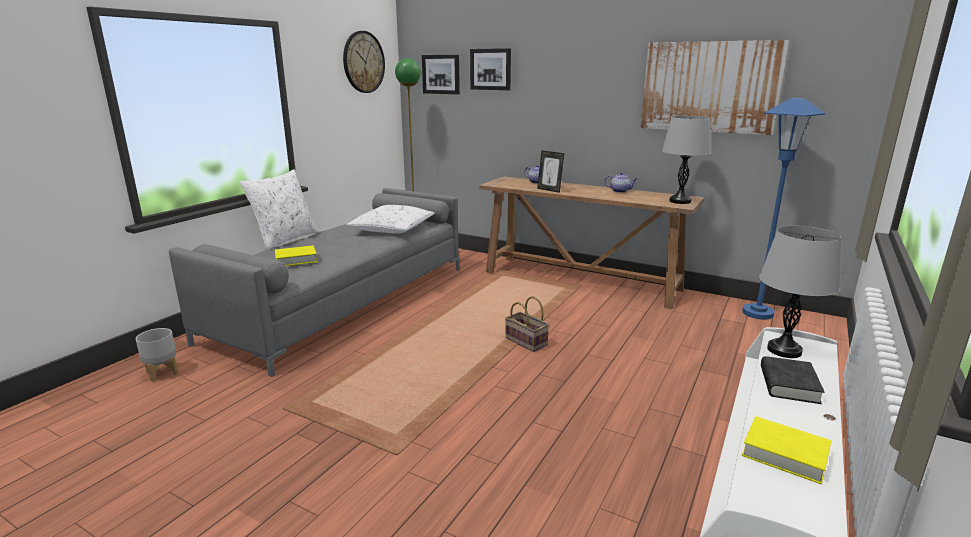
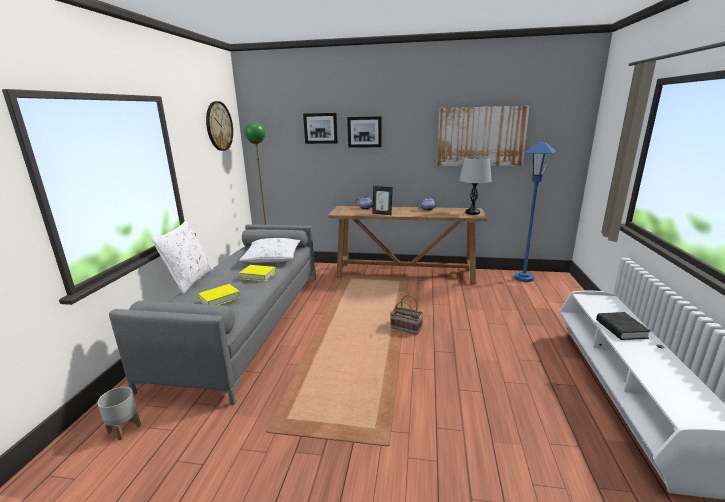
camera: 20 degrees left, 0 degrees up
picture [422,55,460,94] -> picture moved to [347,116,382,148]
yellow book [742,416,831,484] -> yellow book moved to [239,265,276,282]
grey table lamp [759,226,841,358] -> none

